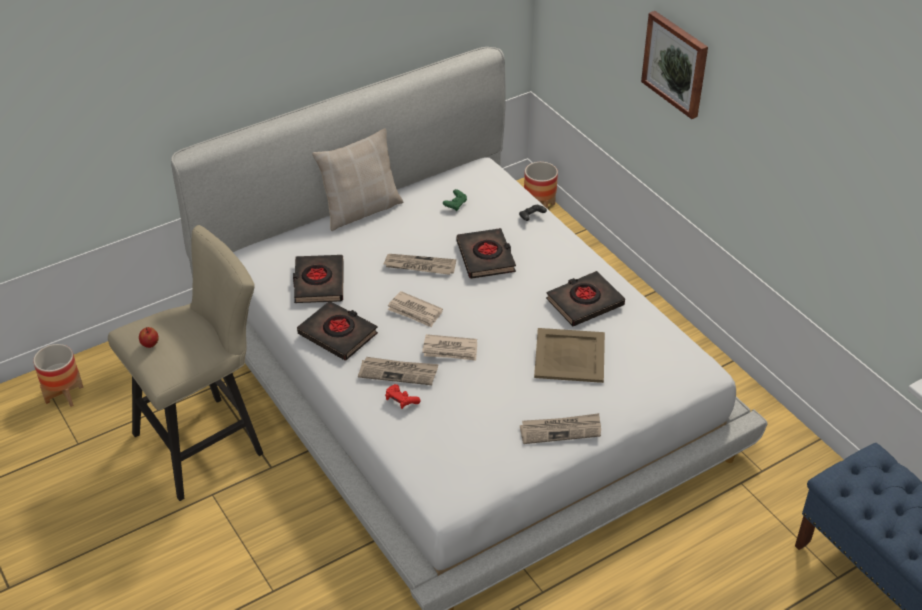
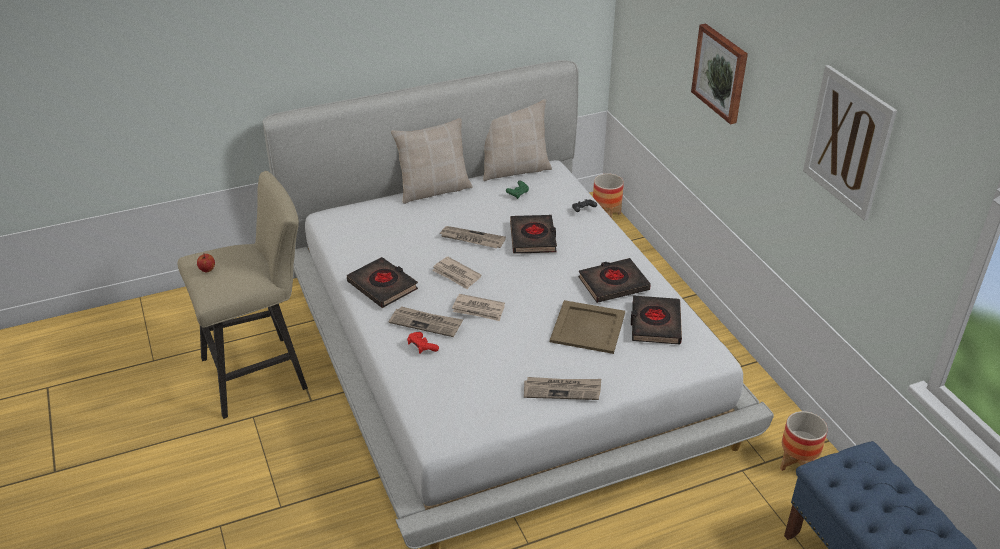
camera: 10 degrees right, 5 degrees down
planter [33,344,83,407] -> planter moved to [780,411,828,471]
black book [293,255,344,303] -> black book moved to [631,296,682,344]
none -> beige pillow [483,99,552,181]
none -> picture [803,65,897,221]

